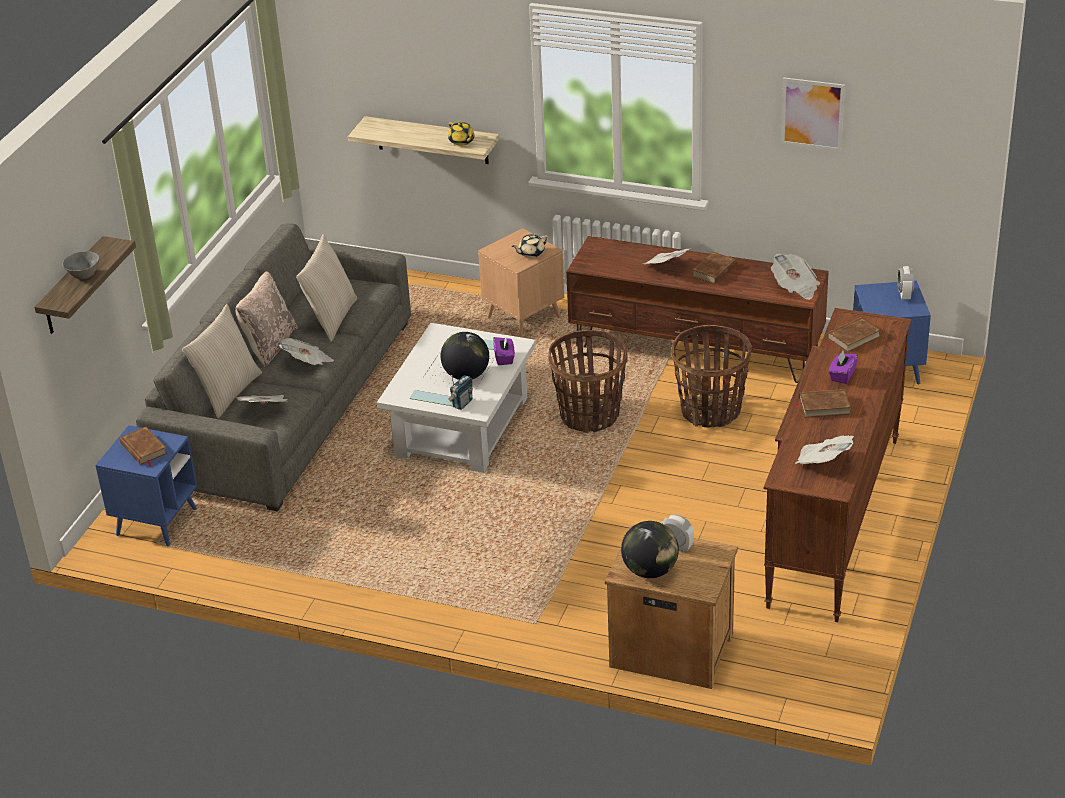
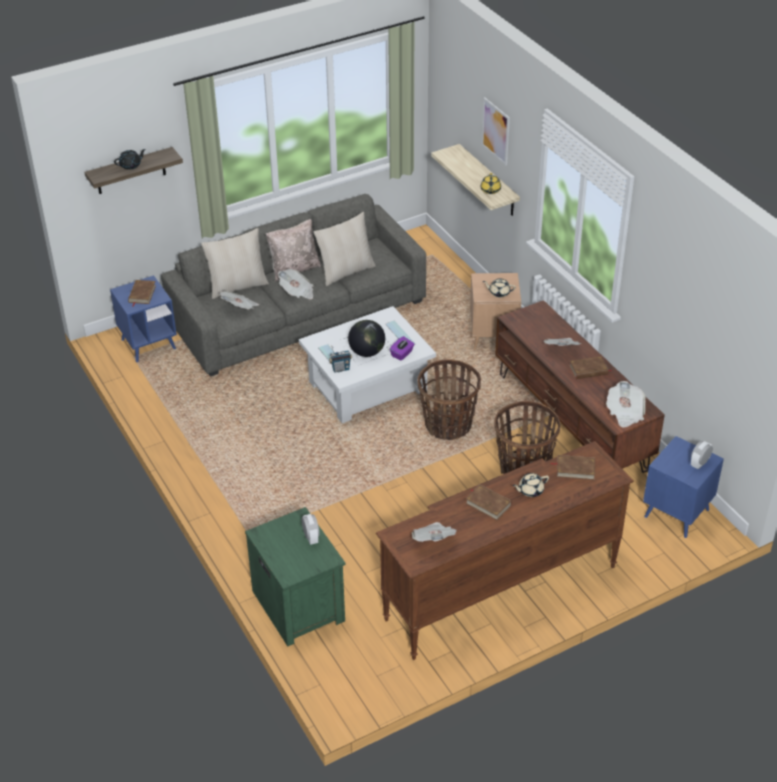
camera: 40 degrees right, 5 degrees up
grey bowl [63,251,99,279] -> black teapot [114,149,146,170]
brown nightstand [605,526,738,689] -> green nightstand [245,507,346,646]
globe [621,521,679,578] -> none
picture [781,78,845,151] -> picture moved to [482,97,510,166]
purple tissue box [828,350,858,384] -> beige teapot [512,473,549,497]

